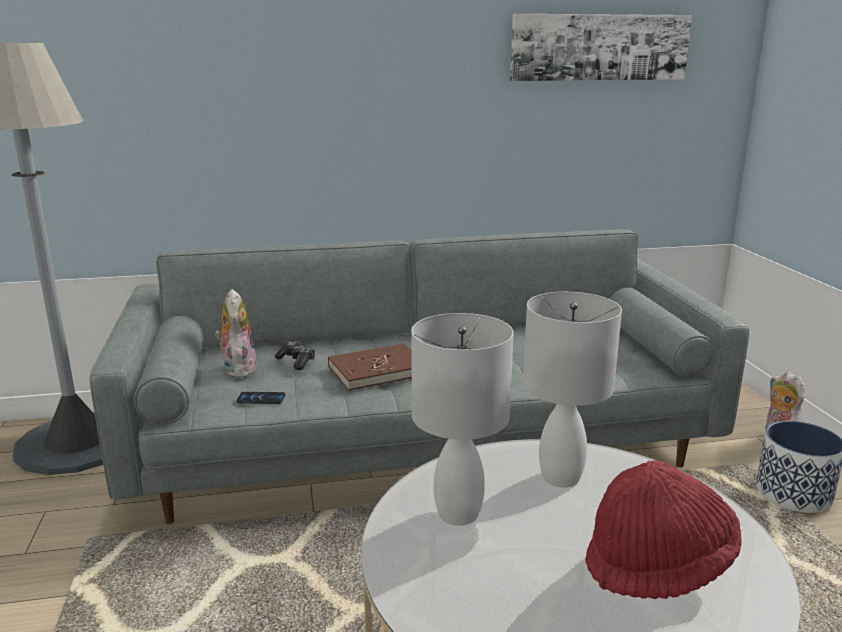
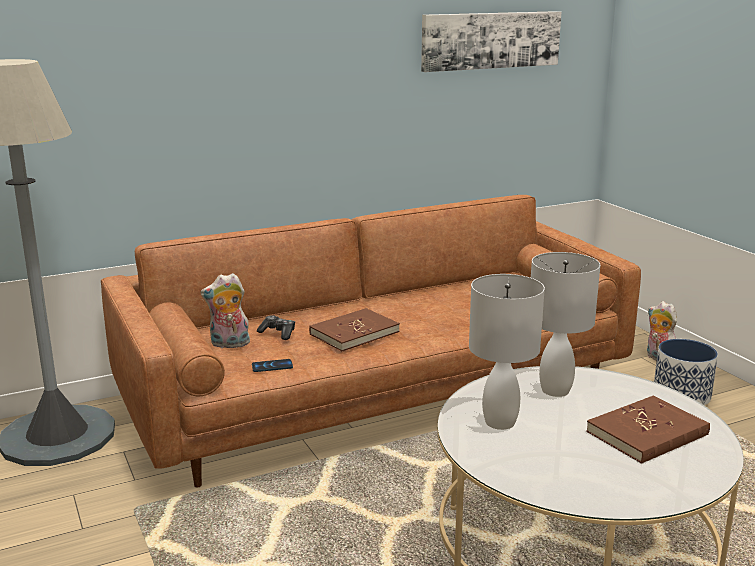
camera: 15 degrees left, 0 degrees up
grey sofa [89,229,749,524] -> brown sofa [101,195,641,488]
plush toy [215,289,257,378] -> plush toy turned 75 degrees counterclockwise [200,273,250,348]
red hat [585,460,742,599] -> brown book [586,396,710,464]

